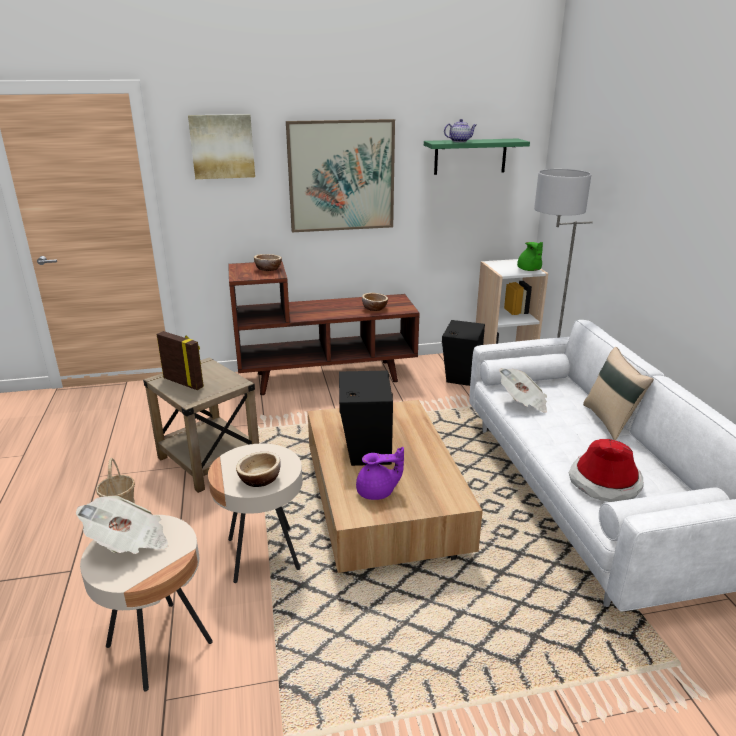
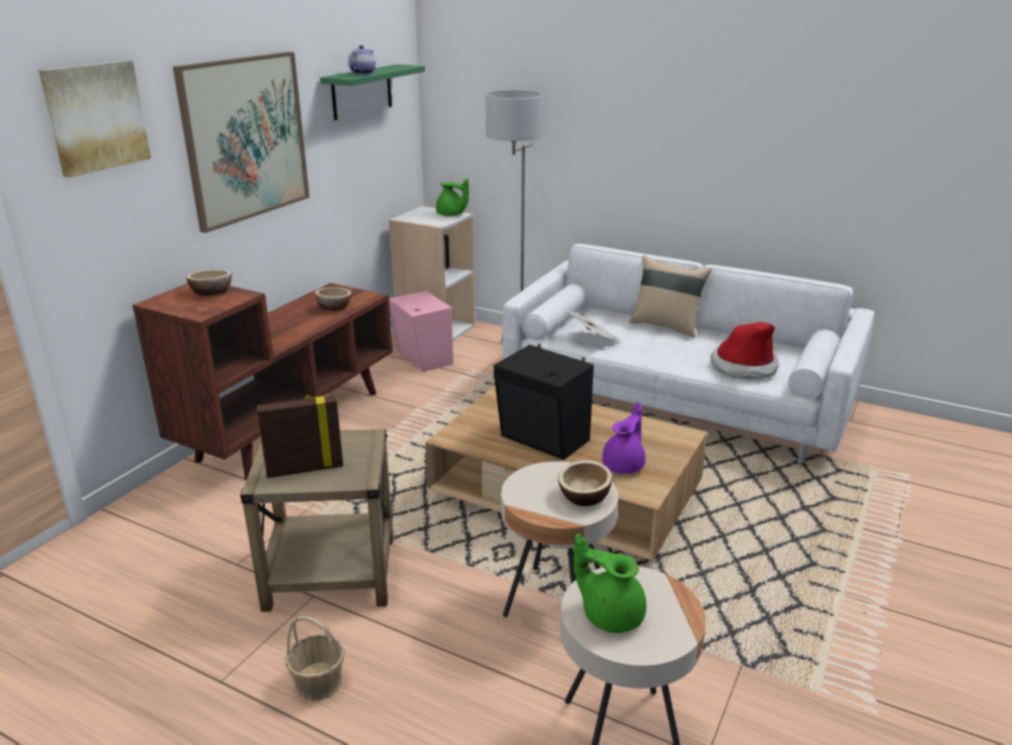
camera: 50 degrees left, 0 degrees up
newspaper [76,496,168,554] -> green teapot [573,534,646,633]
black speaker [442,320,485,386] -> pink speaker [389,291,453,372]

